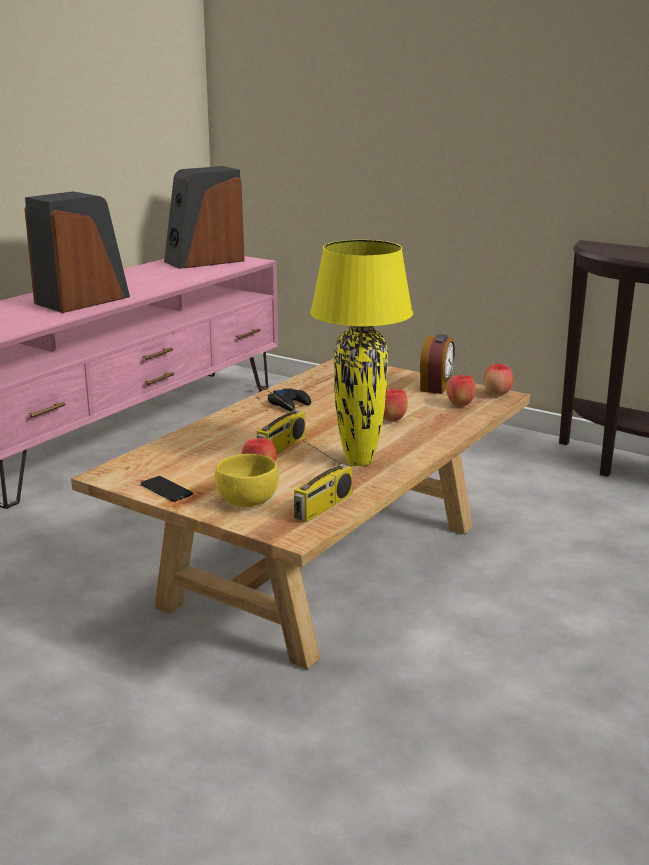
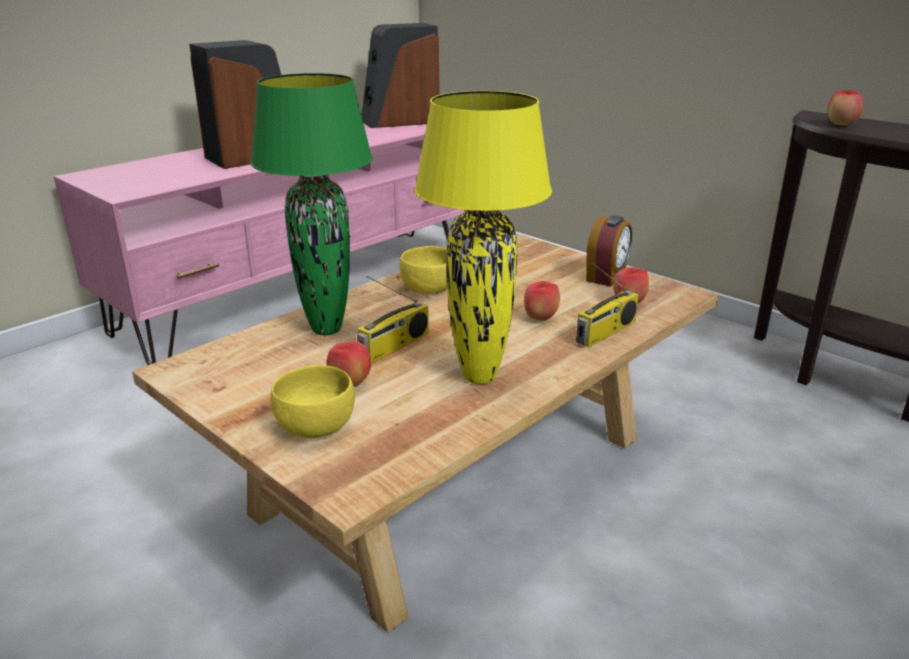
camera: 10 degrees right, 5 degrees up
phone [141,476,193,502] -> none
black game controller [268,388,311,411] -> yellow bowl [399,246,448,294]
radio [294,440,352,522] -> radio moved to [576,263,639,347]
apple [484,364,513,396] -> apple moved to [827,90,864,126]
none -> green table lamp [250,73,373,335]

